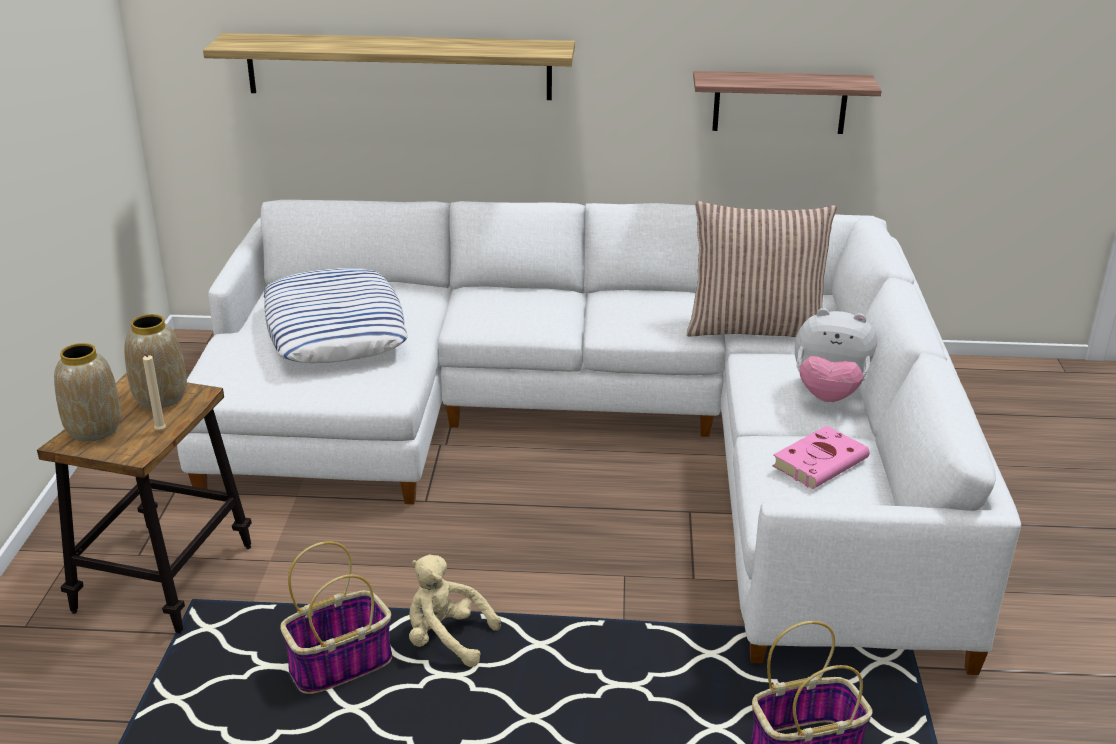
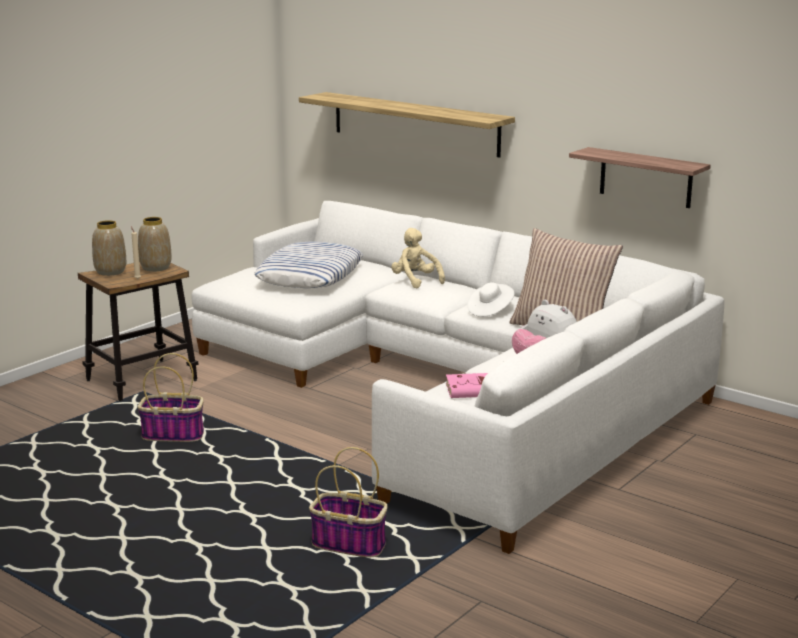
camera: 35 degrees right, 10 degrees down
beige plush toy [409,555,501,667] -> beige plush toy moved to [391,228,445,288]
none -> white hat [467,283,514,317]

